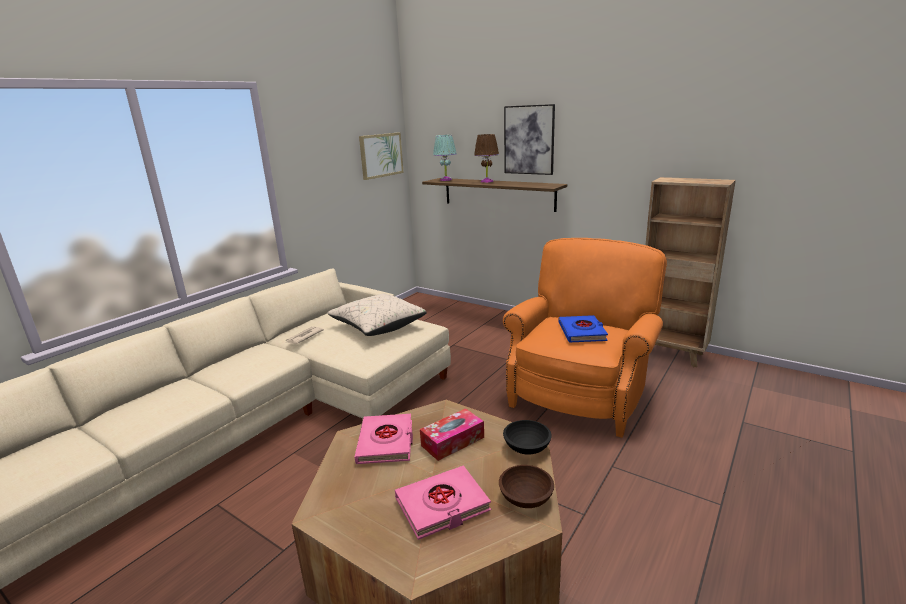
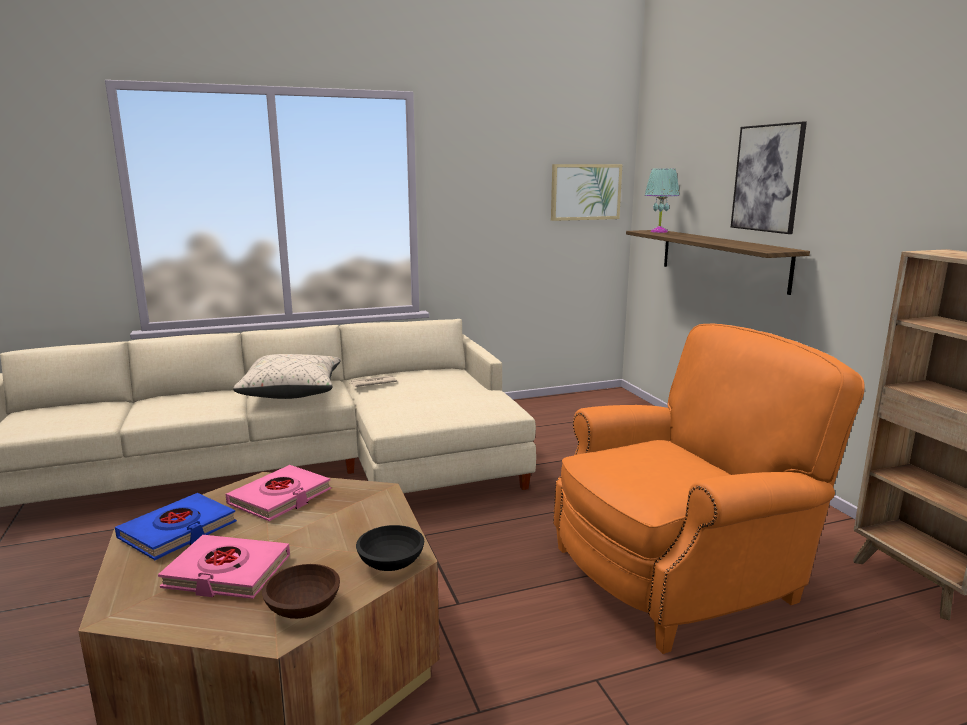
camera: 35 degrees right, 5 degrees down
beige pillow [328,293,427,336] -> beige pillow moved to [233,354,341,399]
tissue box [420,408,484,461] -> none
brown table lamp [474,134,499,183] -> none
blue book [559,315,608,342] -> blue book moved to [115,493,237,560]

